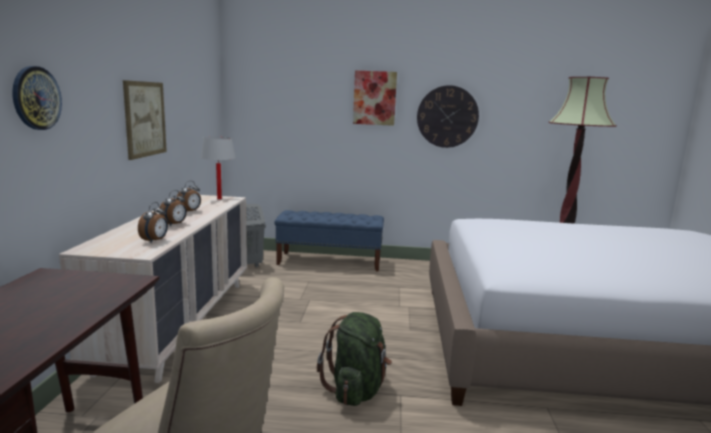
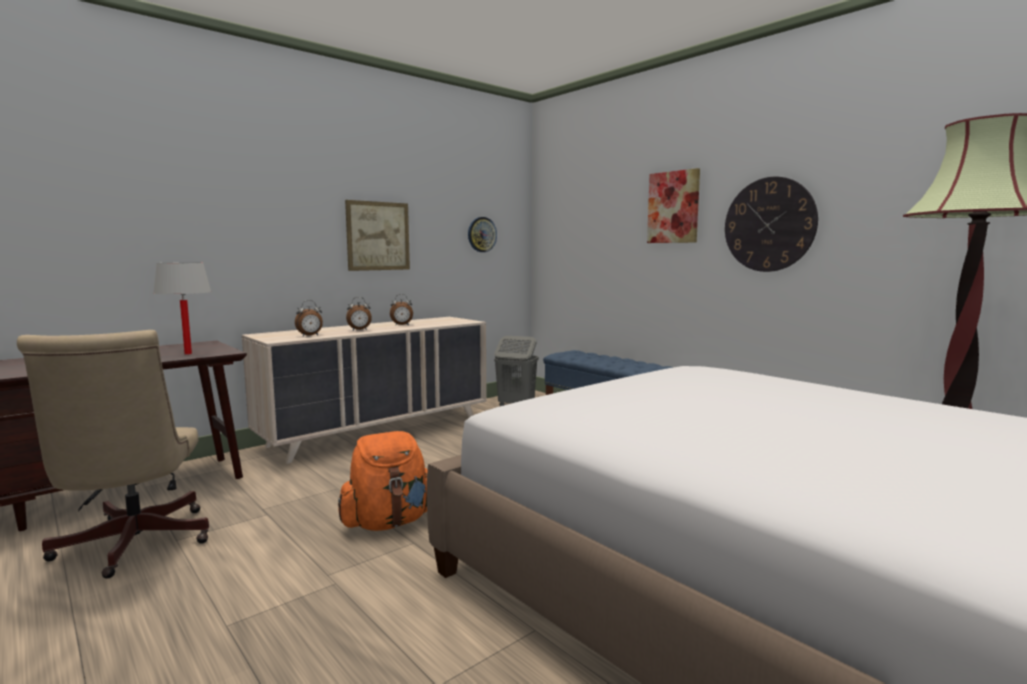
camera: 45 degrees right, 5 degrees down
wall clock [12,66,62,130] -> wall clock moved to [468,217,497,252]
white table lamp [200,137,236,200] -> white table lamp moved to [153,263,211,355]
green backpack [317,312,392,406] -> orange backpack [338,431,428,531]

